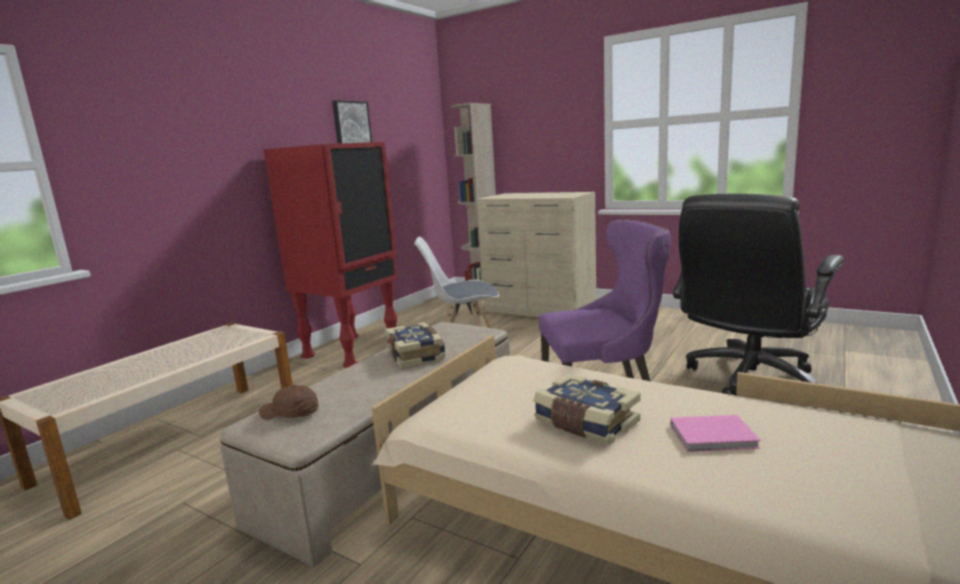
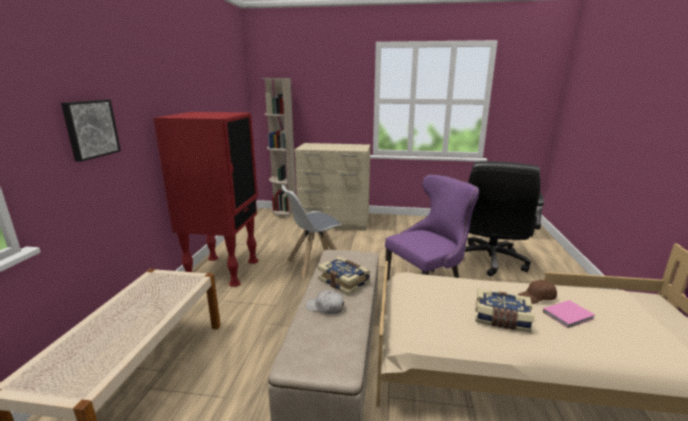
camera: 25 degrees left, 5 degrees up
brown cap [259,385,318,420] -> brown cap moved to [518,280,557,304]
picture [332,100,372,144] -> picture moved to [61,100,121,162]
none -> white cap [306,290,344,314]

